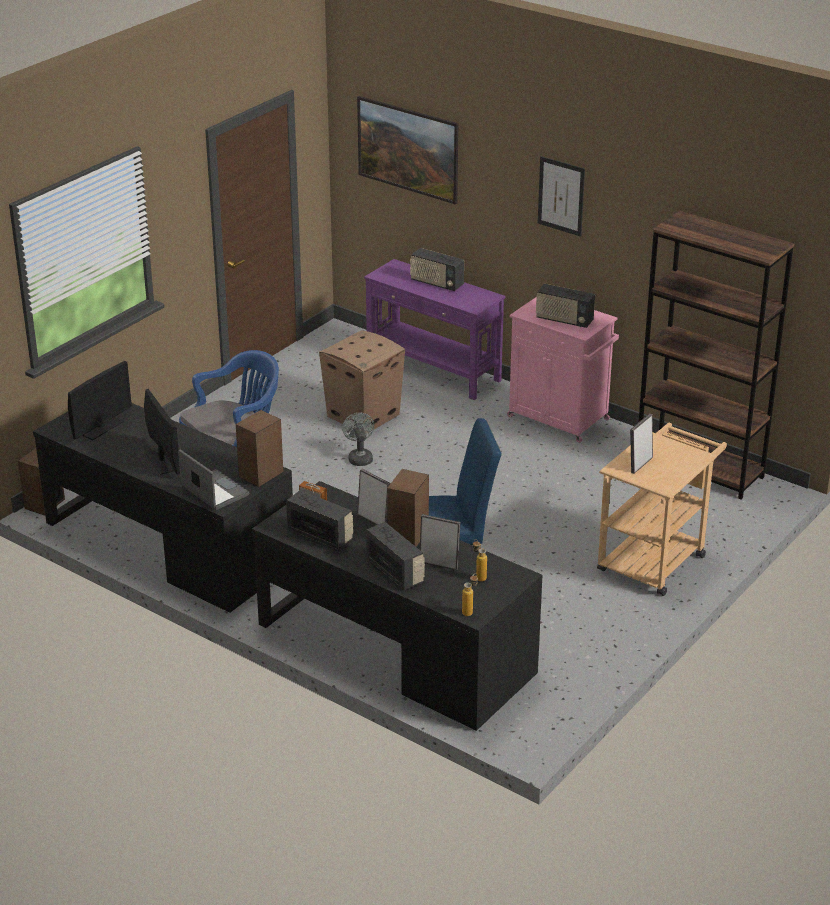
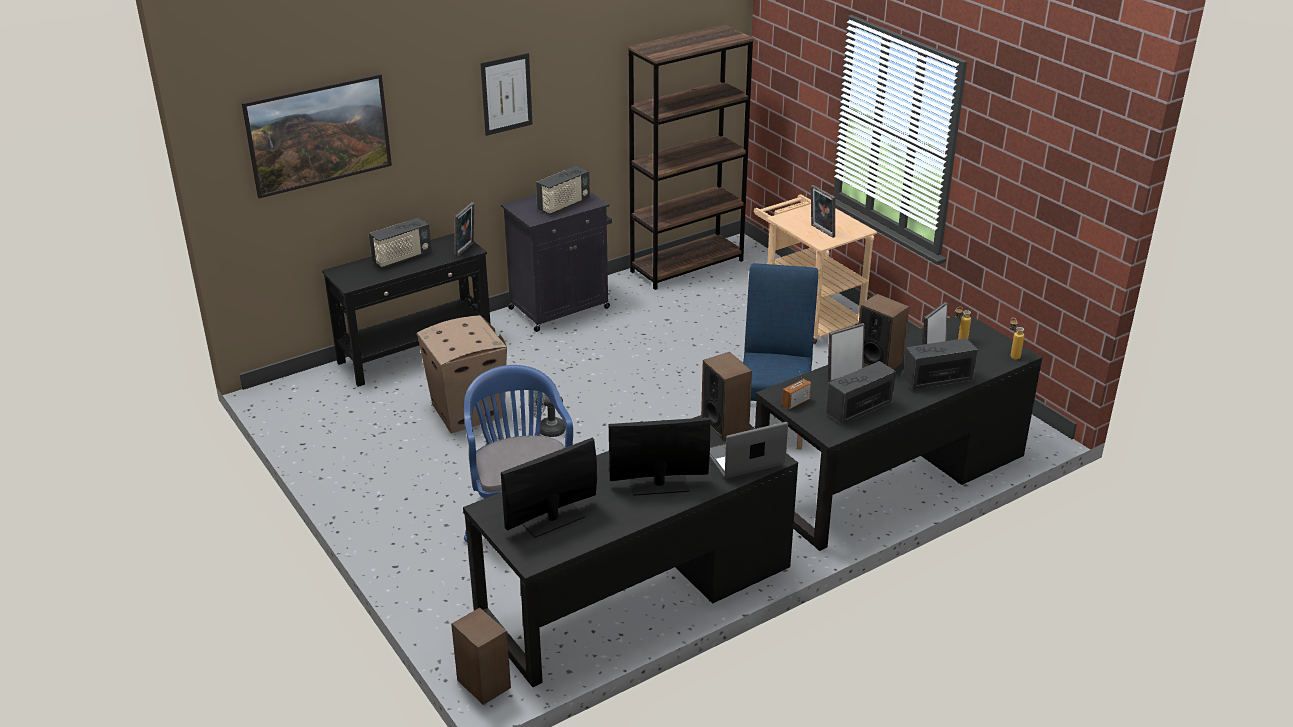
camera: 70 degrees left, 0 degrees up
monitor [68,361,132,440] -> monitor turned 90 degrees counterclockwise [501,438,597,538]
purple console table [364,259,505,400] -> black console table [322,233,491,387]
pink cabinet [507,297,619,443] -> black cabinet [501,192,612,332]
none -> picture frame [454,202,475,257]

